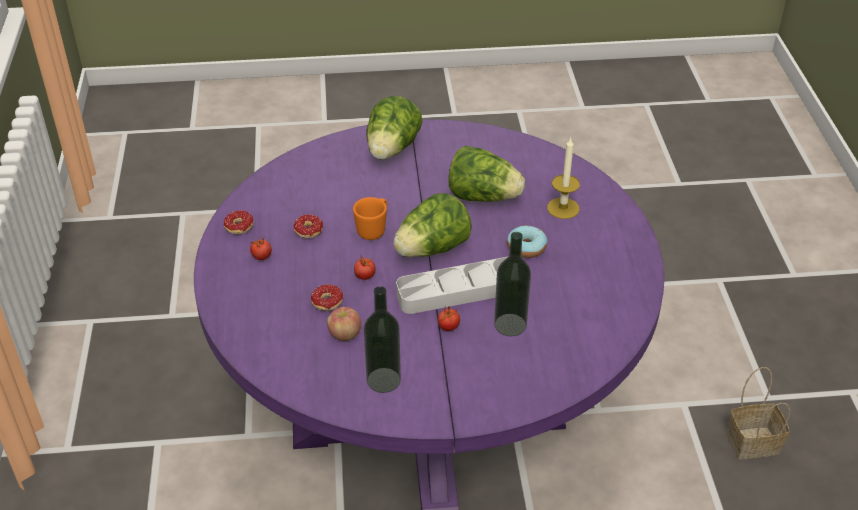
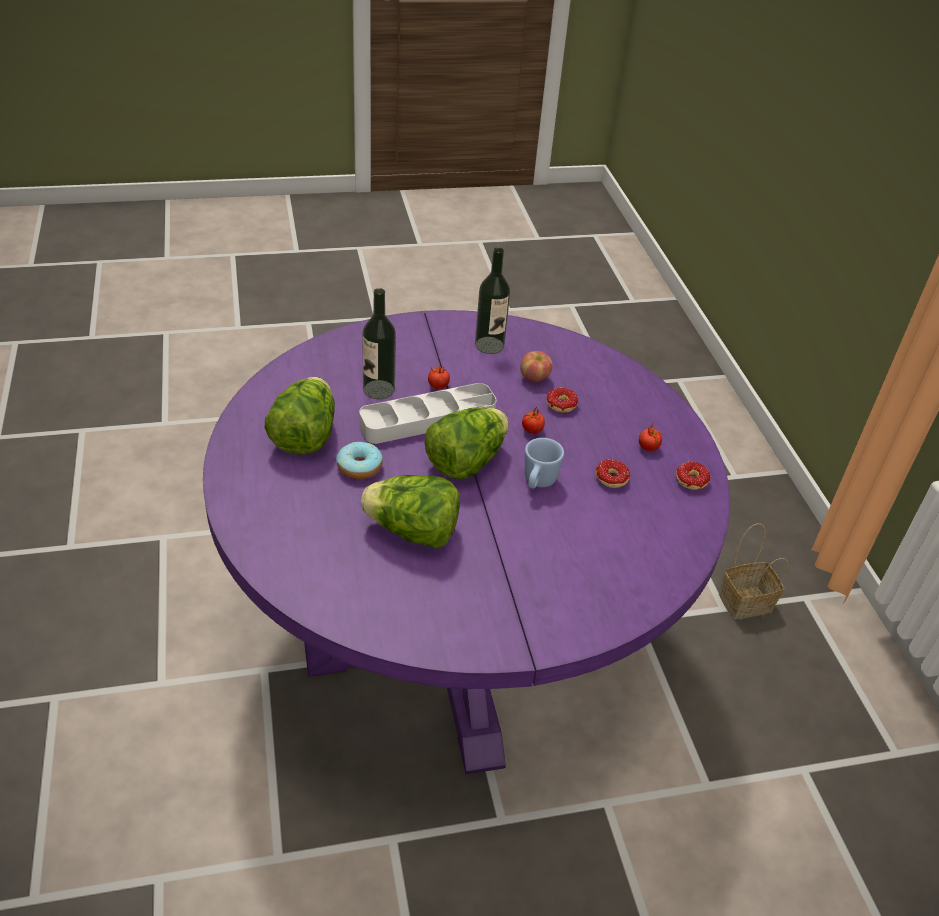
camera: 170 degrees right, 0 degrees up
orange mug [353,197,387,240] -> blue mug [525,438,564,489]
lettuce [366,96,422,160] -> lettuce moved to [264,377,335,455]
candle [547,137,580,219] -> none
basket [727,367,790,459] -> basket moved to [719,523,788,619]

